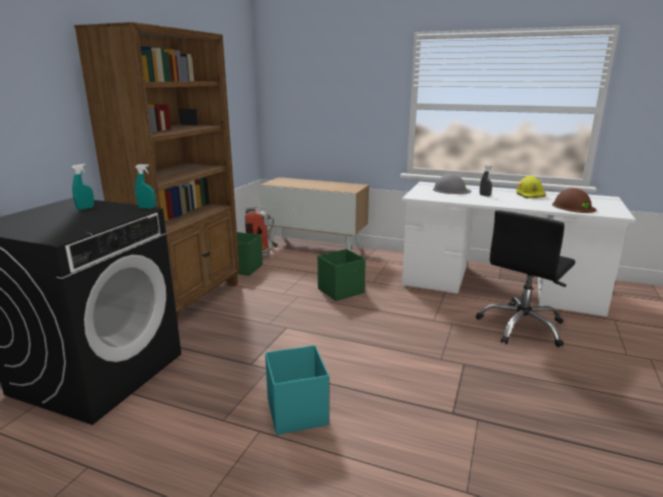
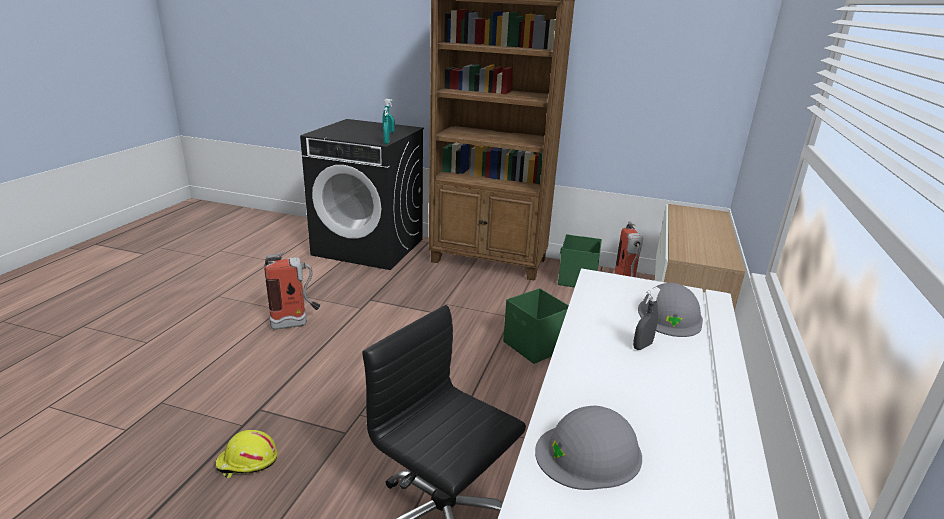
camera: 85 degrees right, 5 degrees up
turquoise storage box [265,345,329,435] -> fire extinguisher [264,252,320,330]
yellow hard hat [516,176,546,198] -> yellow hard hat moved to [215,430,277,478]
brown hard hat [552,188,596,213] -> grey hard hat [535,406,642,490]

